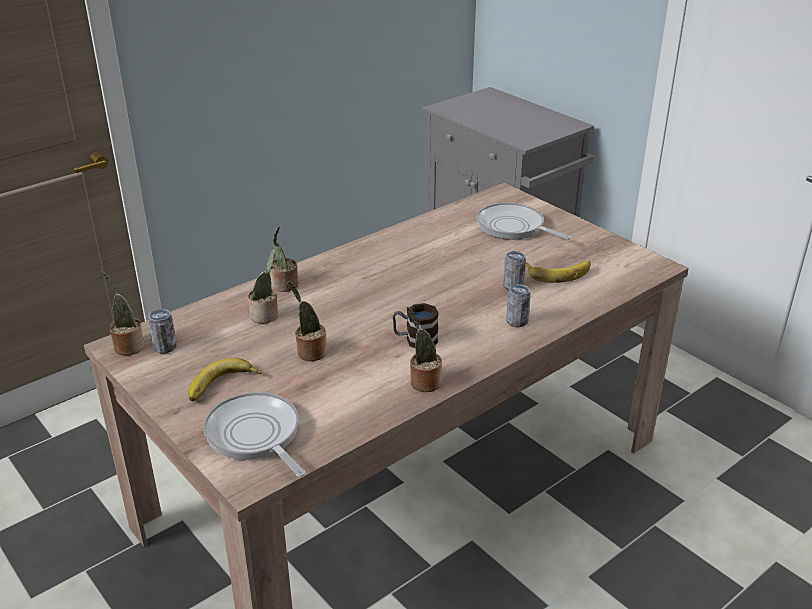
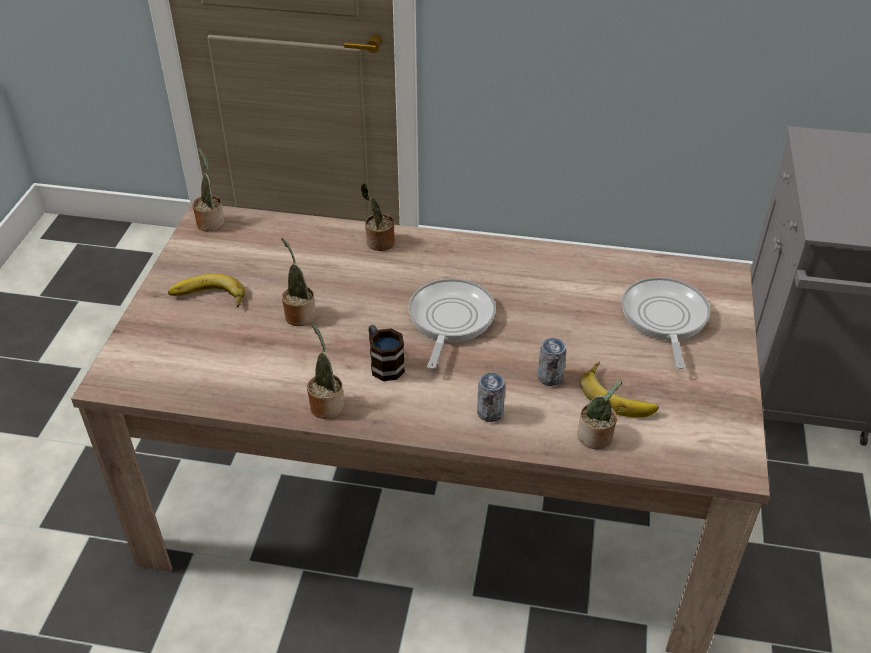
camera: 50 degrees right, 10 degrees up
can [148,309,177,354] -> none
frying pan [203,392,306,477] -> frying pan moved to [409,278,496,369]
potted plant [248,248,278,323] -> potted plant moved to [577,380,622,449]

